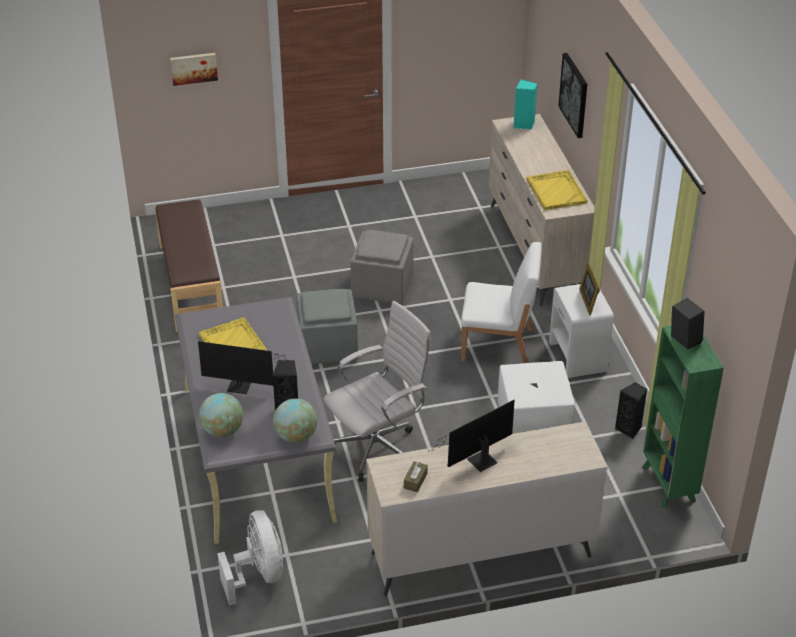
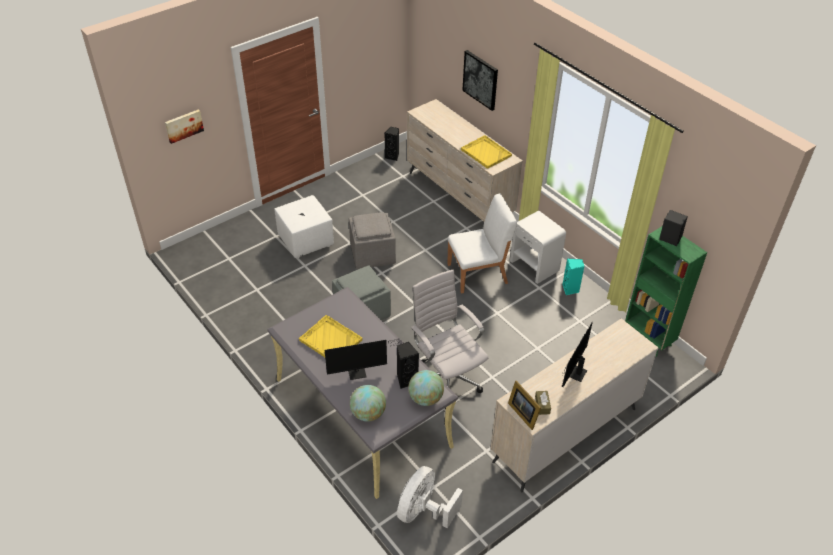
camera: 25 degrees left, 5 degrees up
brown bench [155,199,223,332] -> none
white fan [217,510,283,606] -> white fan turned 105 degrees counterclockwise [397,466,463,528]
white office chair [324,301,432,482] -> white office chair turned 60 degrees counterclockwise [410,270,488,409]
white ottoman [498,361,575,434] -> white ottoman moved to [274,195,334,258]
turquoise speaker [514,79,537,129] -> turquoise speaker moved to [562,258,585,295]
picture frame [579,262,600,315] -> picture frame moved to [508,381,541,430]
black speaker [615,382,647,439] -> black speaker moved to [385,127,399,161]

